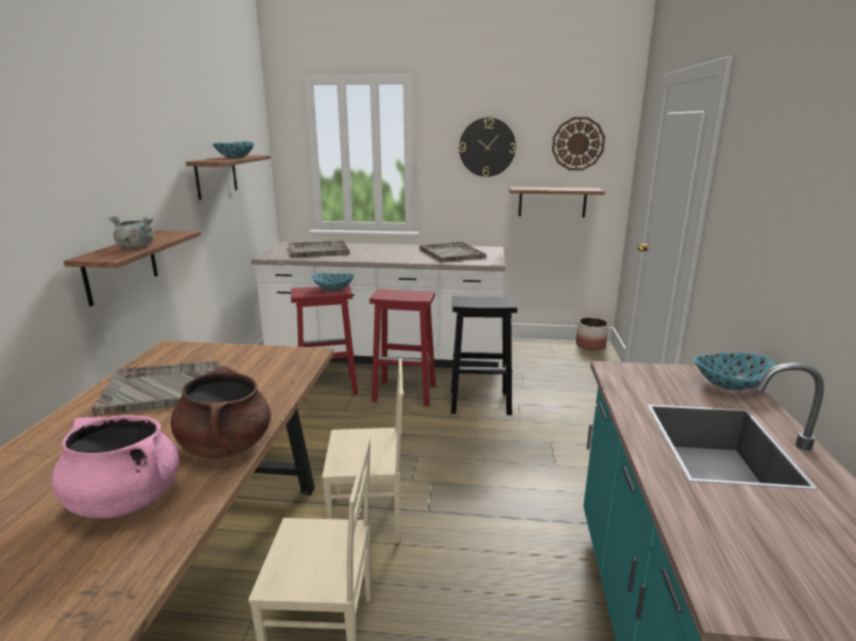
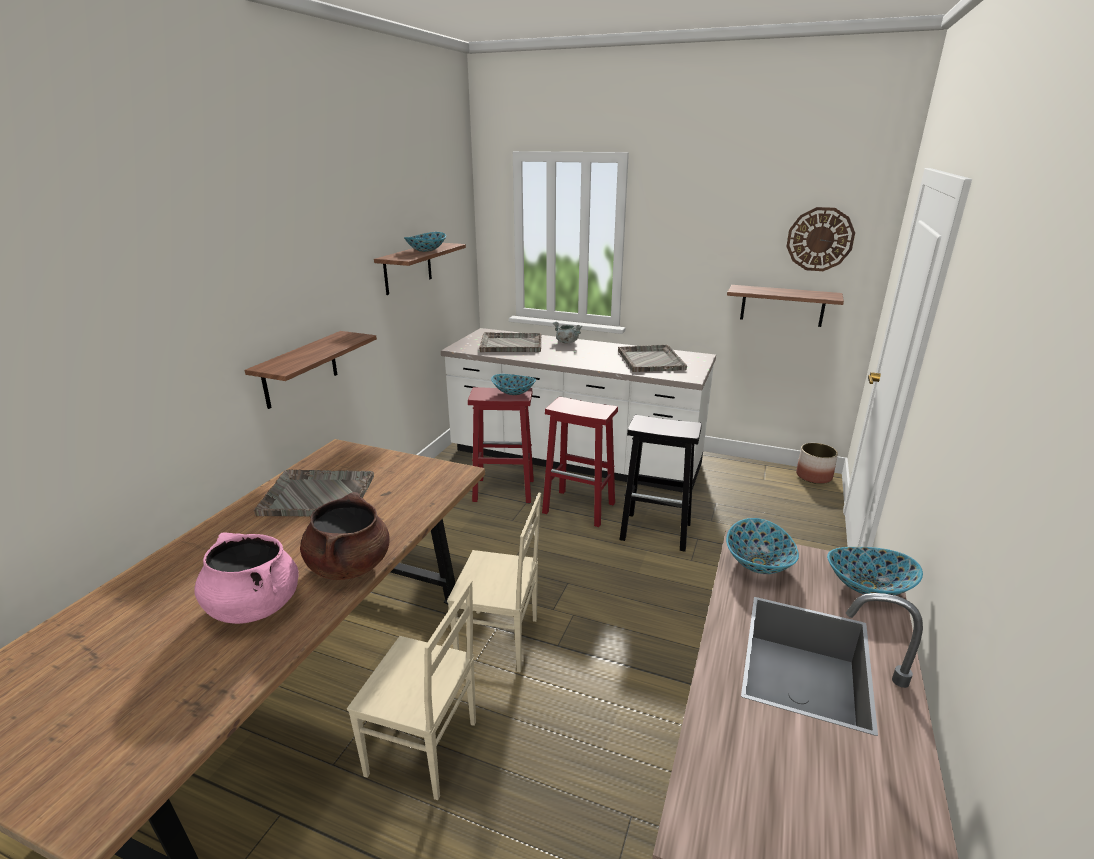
camera: 15 degrees right, 5 degrees up
grey cooking pot [109,216,154,248] -> grey cooking pot moved to [553,322,582,344]
wall clock [459,117,516,177] -> none
none -> bowl [726,518,799,574]

